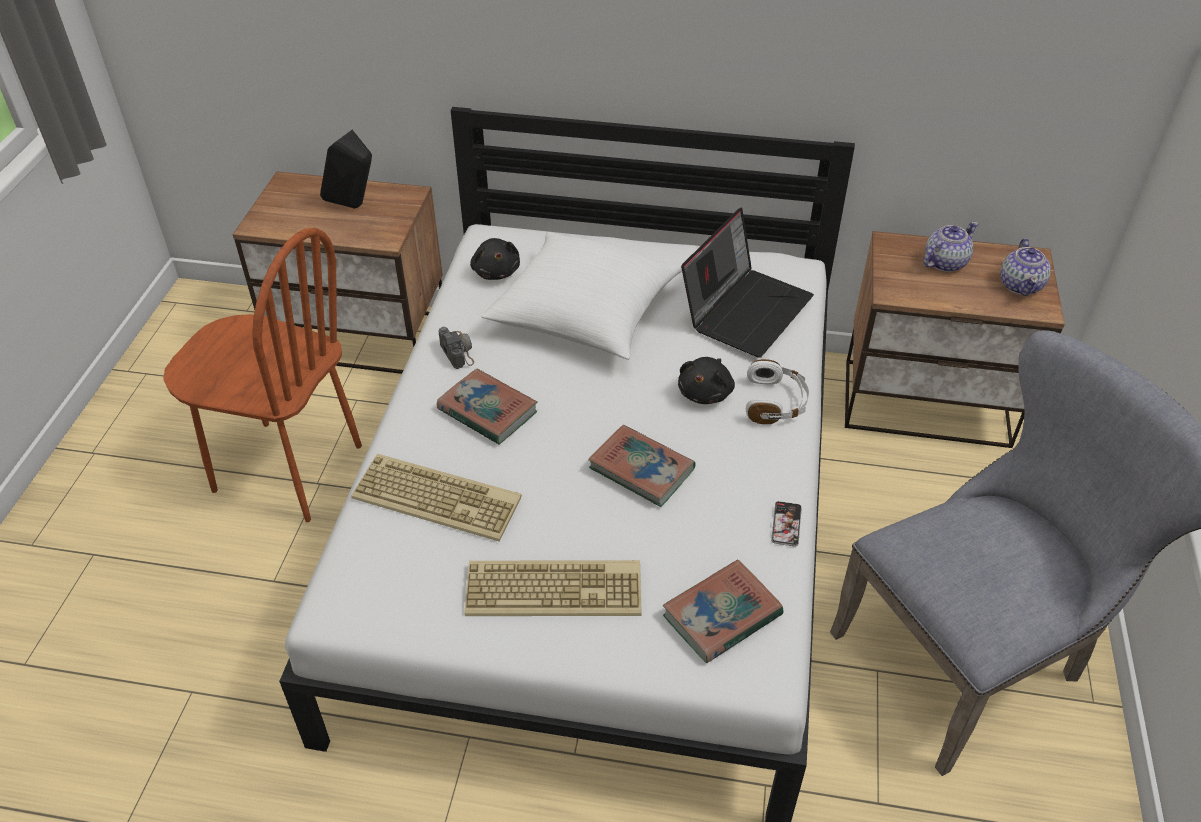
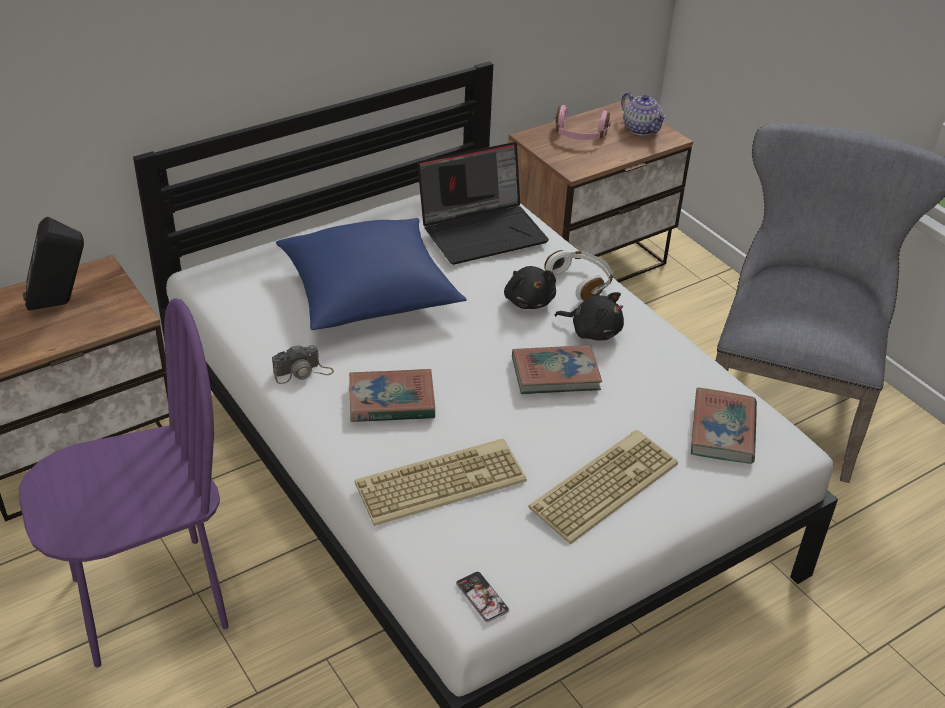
camera: 45 degrees left, 5 degrees down
brown chair [163,228,362,522] -> purple chair [19,298,229,668]
camera [439,327,474,369] -> camera turned 135 degrees clockwise [272,345,334,384]
black plush toy [470,238,520,280] -> black plush toy moved to [554,292,624,340]
white pillow [481,232,682,360] -> blue pillow [276,218,467,330]
laptop [681,208,814,358] -> laptop turned 75 degrees clockwise [417,142,549,265]
phone [771,501,802,547] -> phone moved to [456,572,509,622]
teapot [923,221,978,272] -> pink headphones [554,105,610,140]

